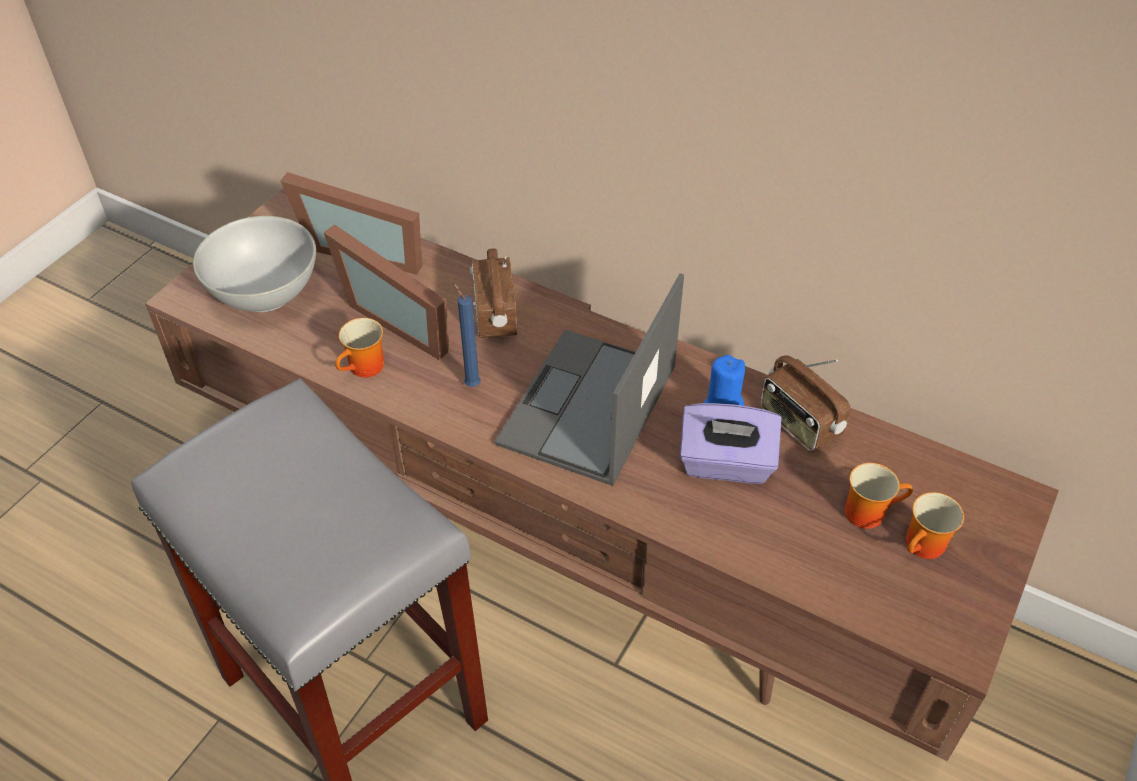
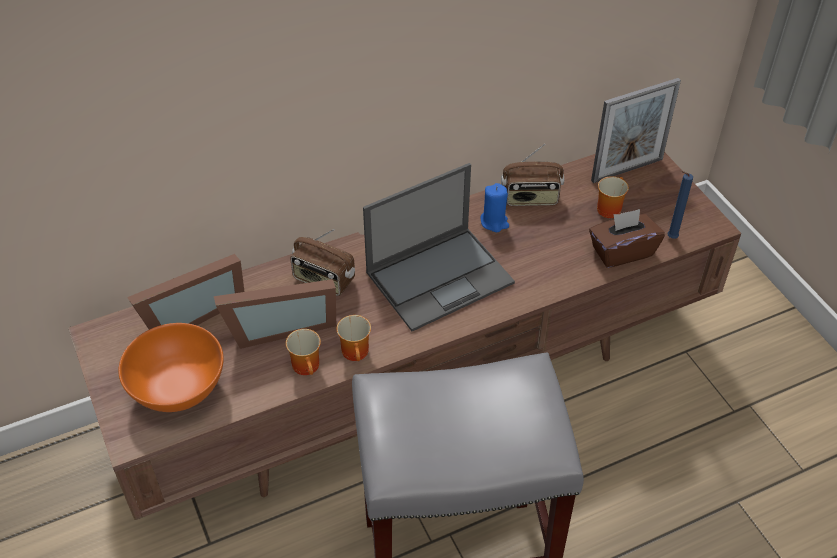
camera: 55 degrees left, 0 degrees up
white bowl [193,216,316,312] -> orange bowl [118,323,224,412]
blue candle [453,283,481,387] -> blue candle moved to [668,171,693,239]
laptop [495,273,684,486] -> laptop turned 90 degrees counterclockwise [363,163,515,331]
purple tissue box [680,403,781,484] -> none
mug [906,492,964,559] -> mug moved to [337,315,371,361]
none -> brown tissue box [589,209,665,268]
none -> picture frame [591,78,681,183]

